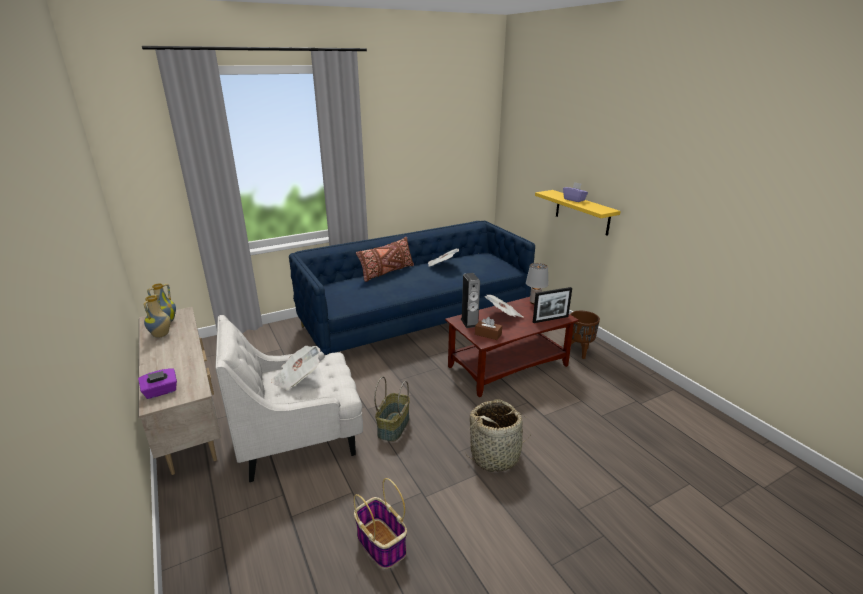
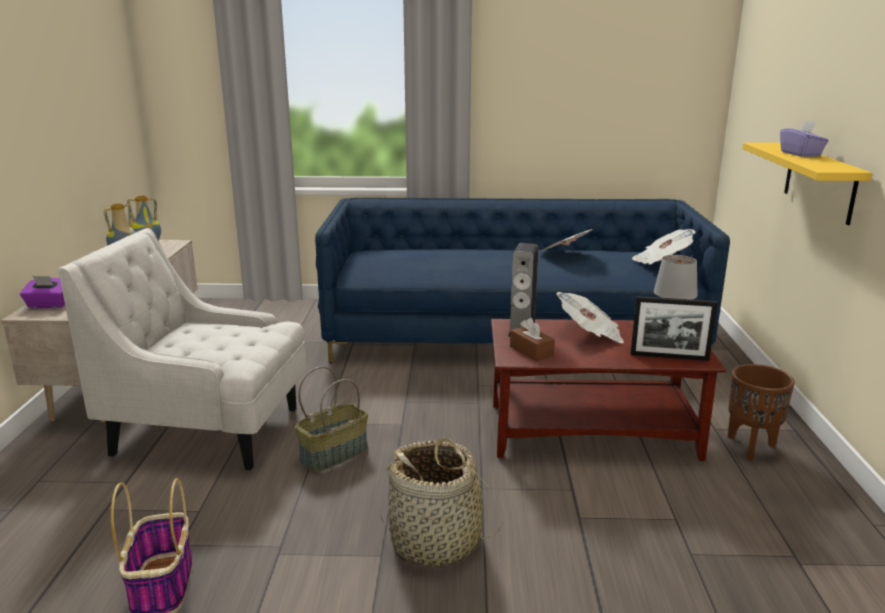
camera: 30 degrees right, 5 degrees down
newspaper [271,346,321,391] -> newspaper moved to [632,229,696,265]
brown pillow [356,237,414,282] -> none

